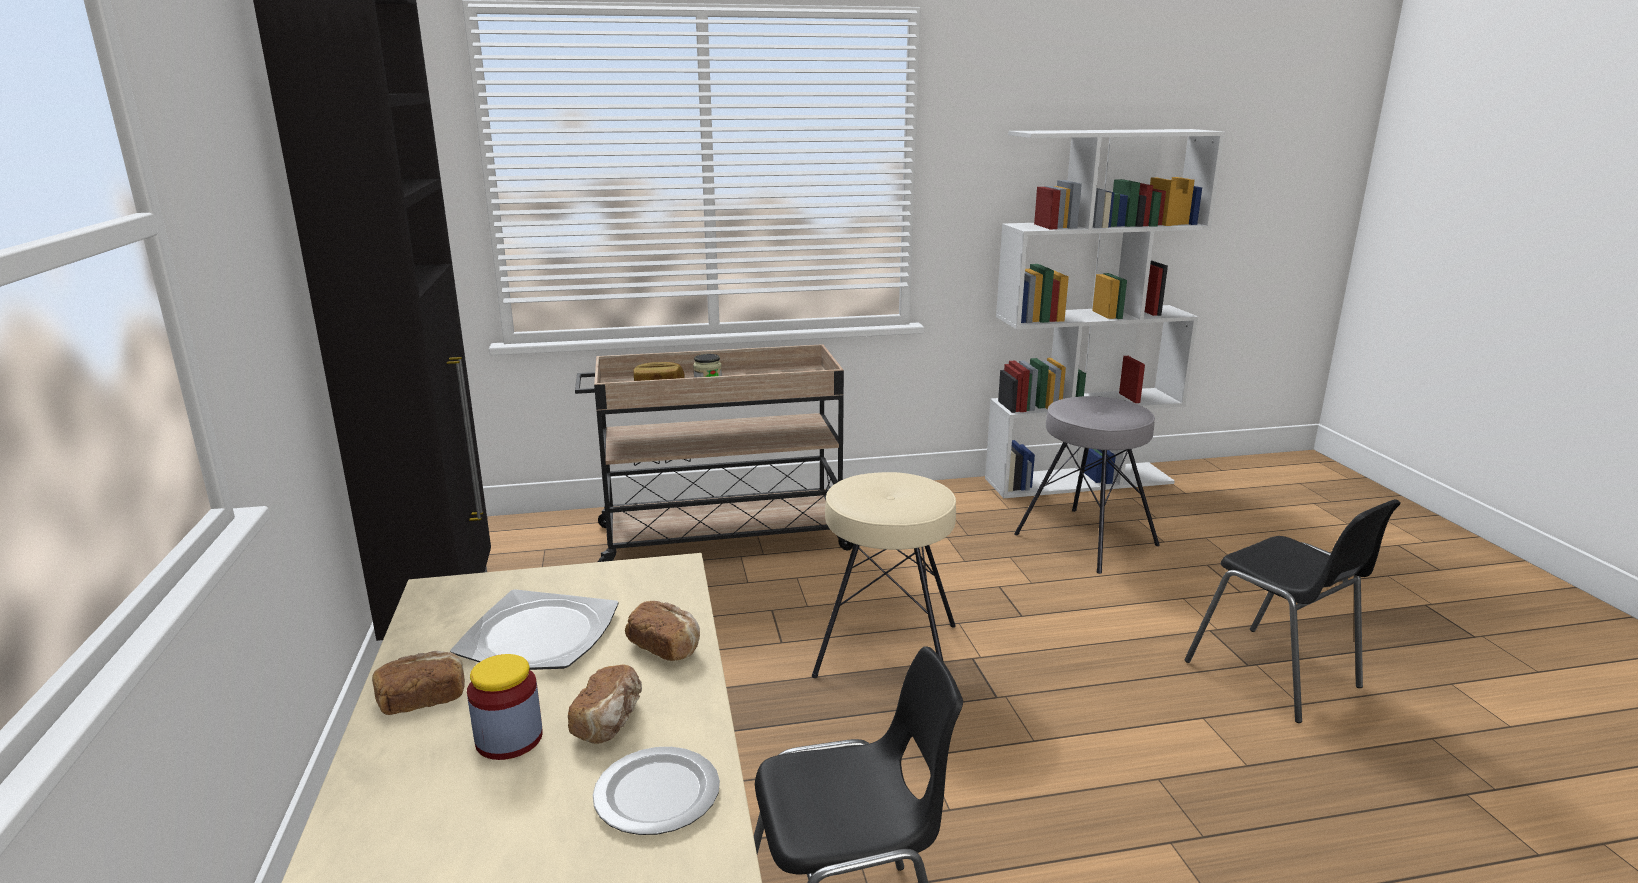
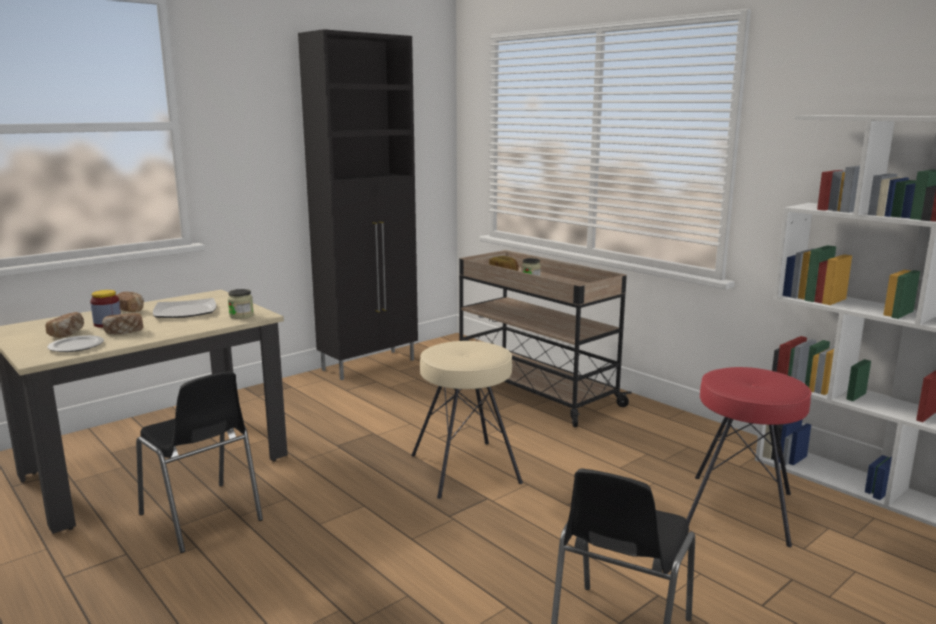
camera: 60 degrees right, 5 degrees down
bread [625,601,700,661] -> bread moved to [45,312,84,338]
grey stool [1014,396,1160,574] -> red stool [686,367,812,547]
none -> jar [228,289,254,319]

